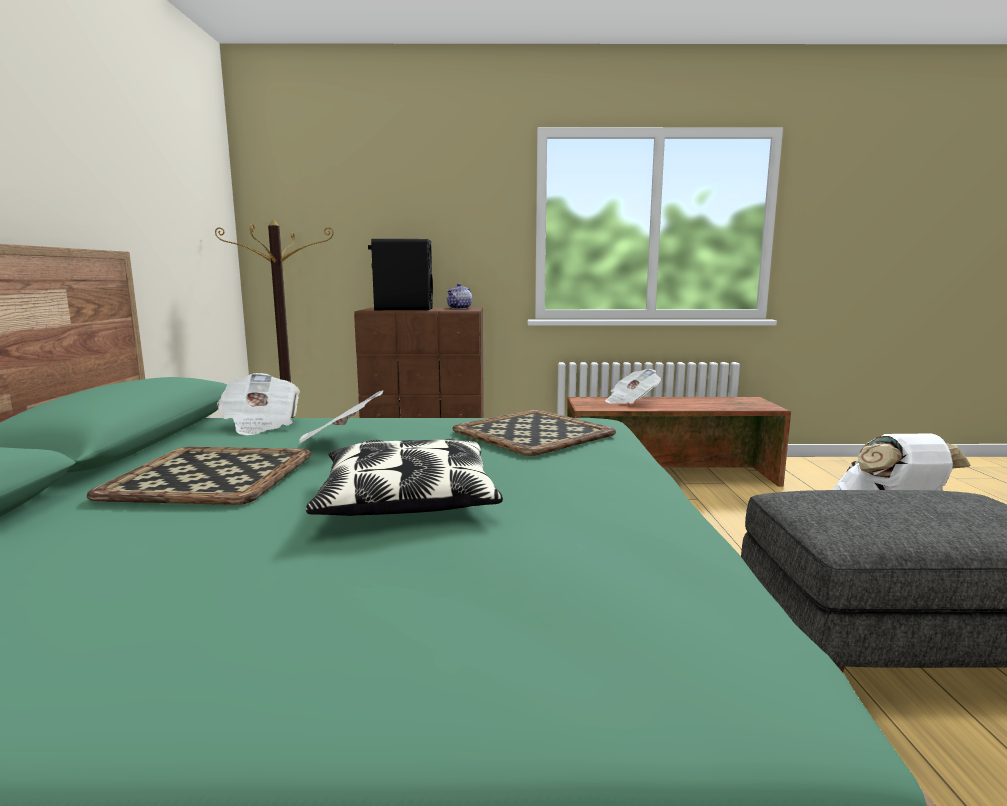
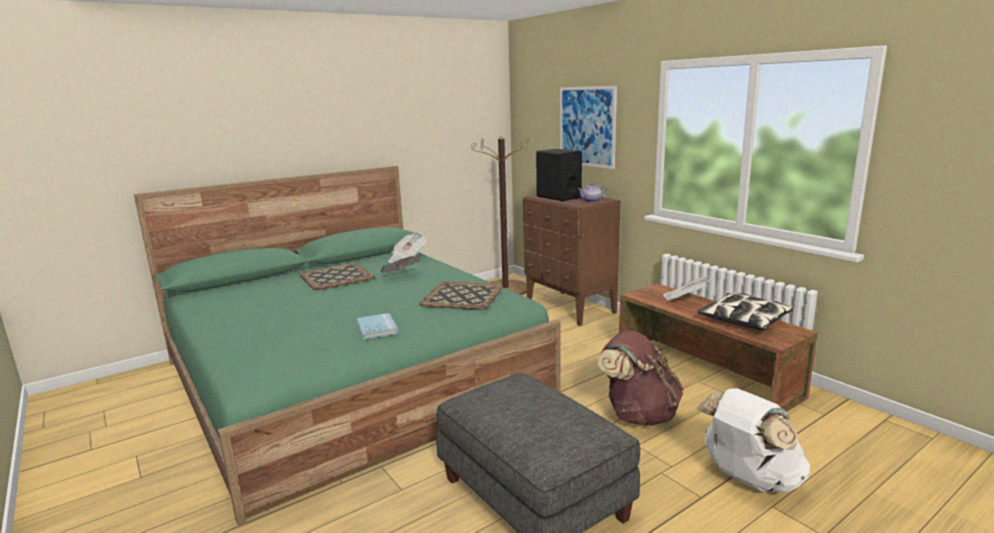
camera: 55 degrees right, 5 degrees up
pillow [306,438,503,516] -> pillow moved to [697,293,793,330]
none -> blue book [357,313,398,340]
none -> picture [560,86,617,169]
none -> brown backpack [598,330,684,426]

